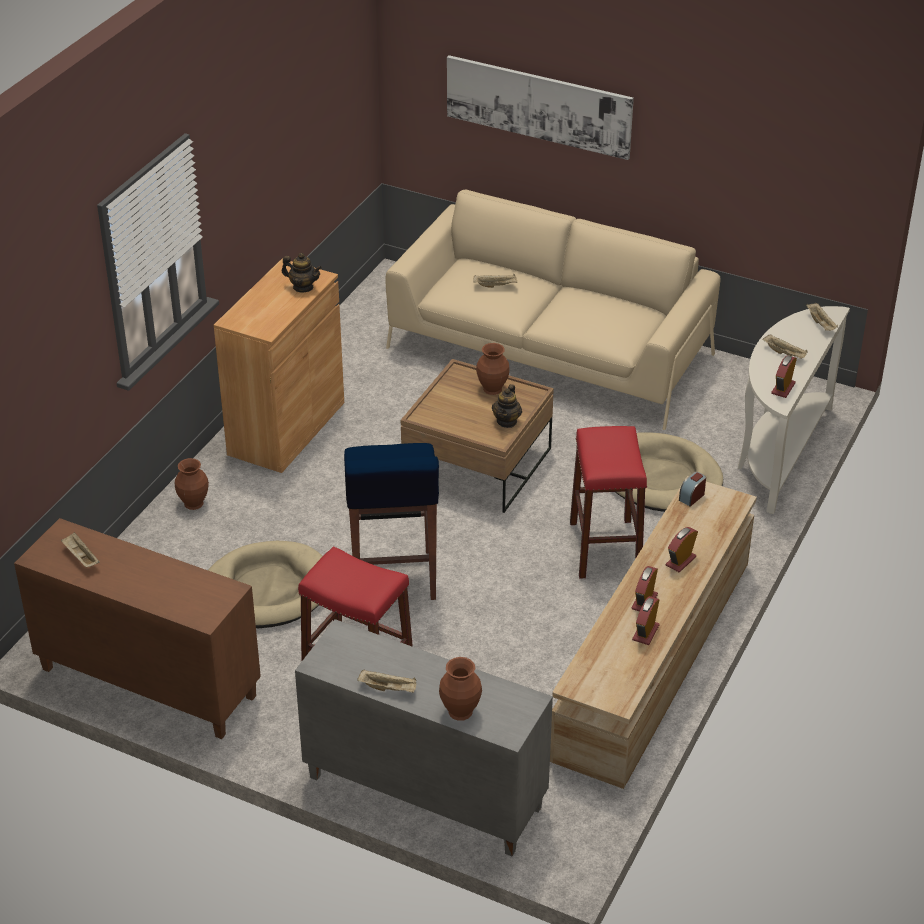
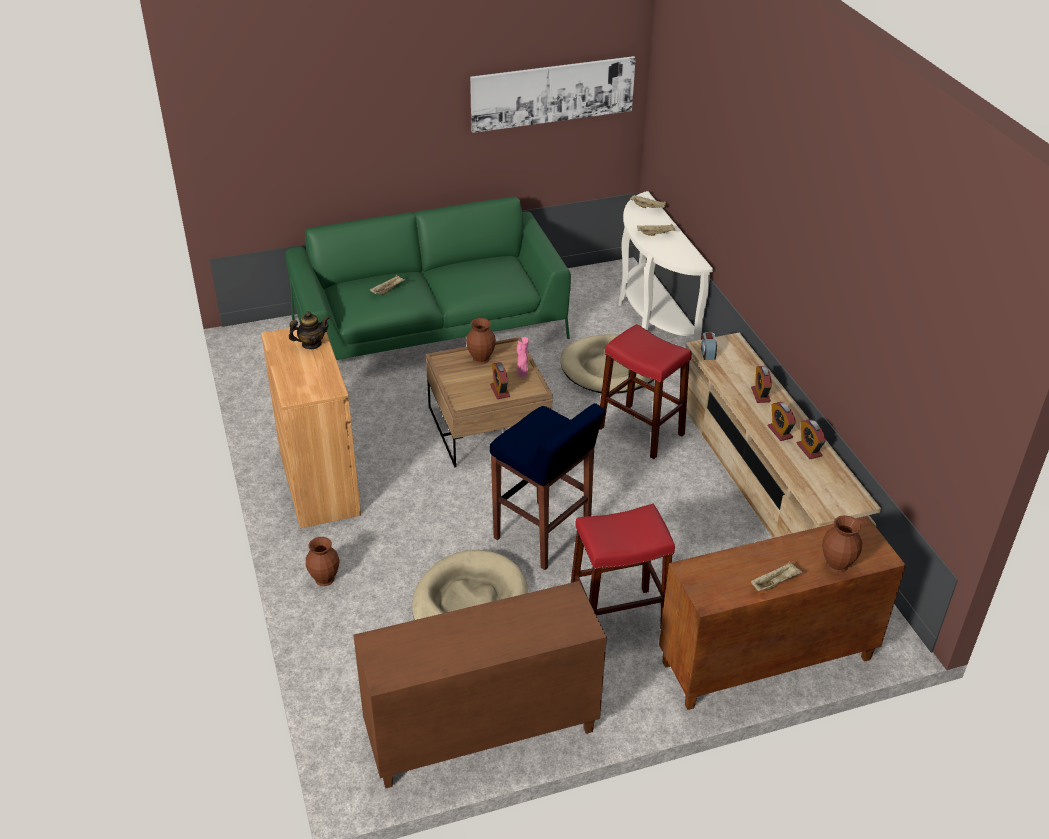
camera: 45 degrees left, 0 degrees up
beige tray [61,532,100,567] -> none
grey cabinet [295,619,553,856] -> brown cabinet [659,516,906,710]
beige sofa [385,190,721,430] -> green sofa [285,197,571,360]
picture [447,55,634,160] -> picture moved to [470,56,636,133]
teapot [492,384,522,428] -> pink vase [516,337,529,377]
alarm clock [771,355,797,398] -> alarm clock moved to [490,362,510,399]

